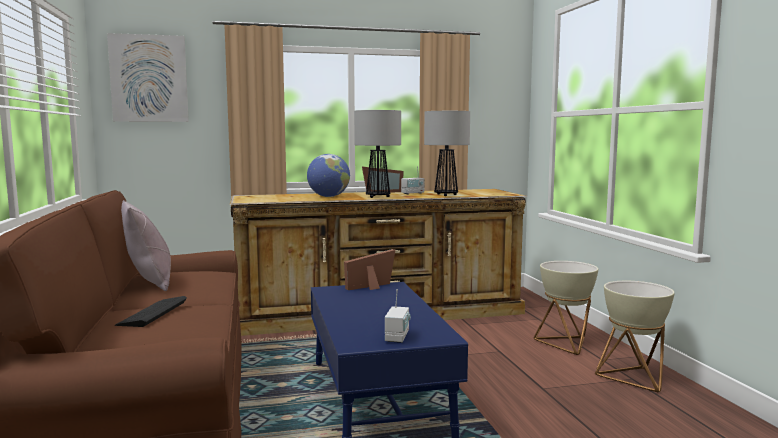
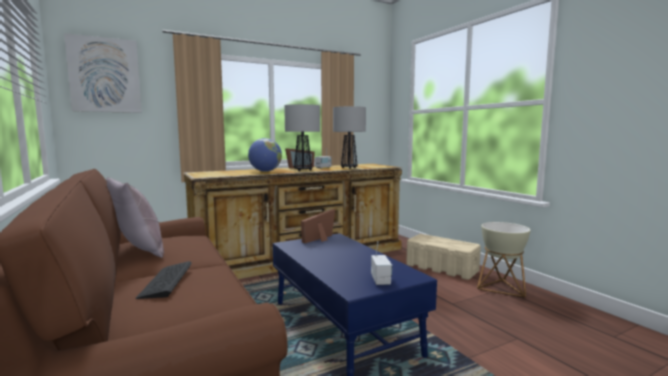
camera: 15 degrees left, 0 degrees up
planter [534,261,598,355] -> beige storage box [406,234,481,280]

